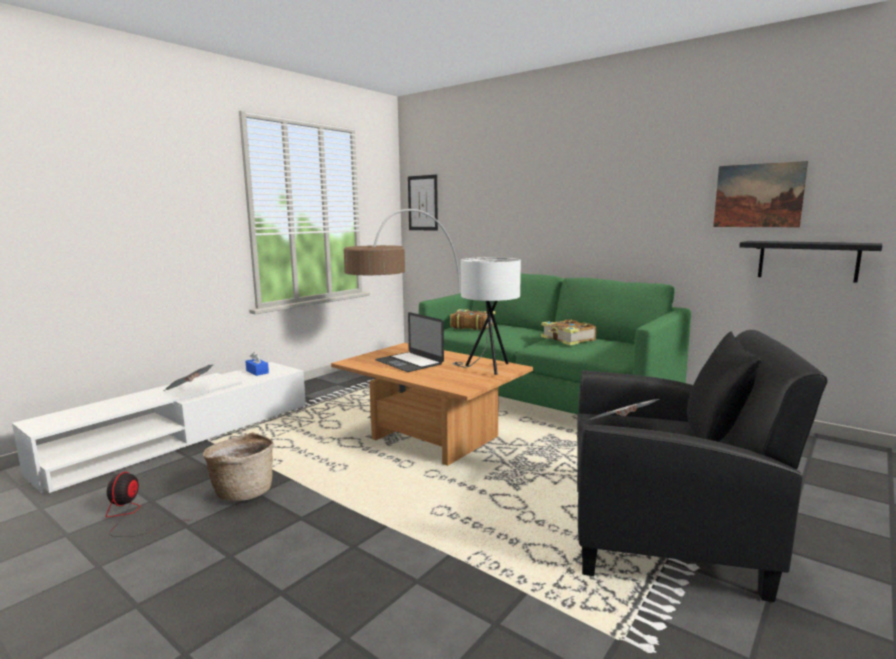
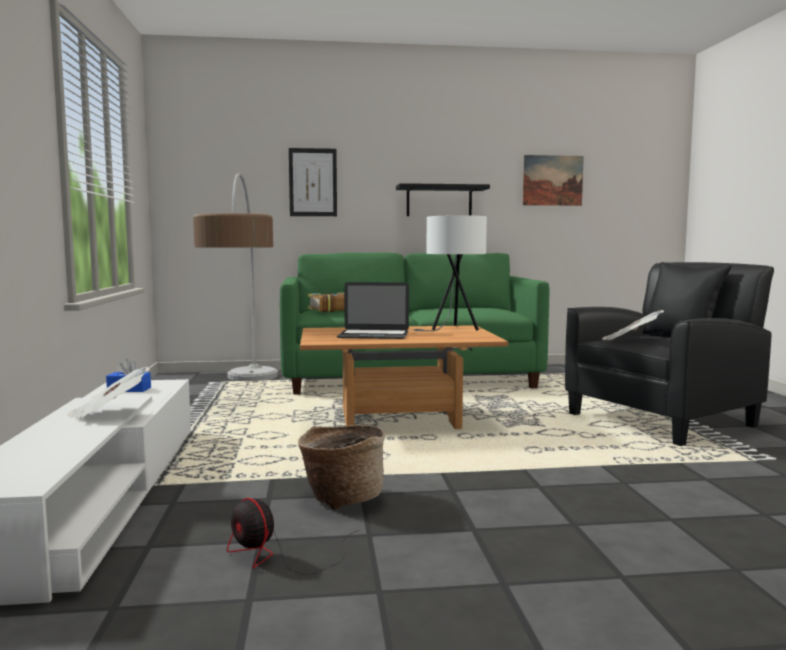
camera: 45 degrees left, 5 degrees down
picture [408,174,438,231] -> picture moved to [289,148,337,216]
book [541,319,597,345] -> none
black shelf [739,241,882,283] -> black shelf moved to [396,183,490,216]

